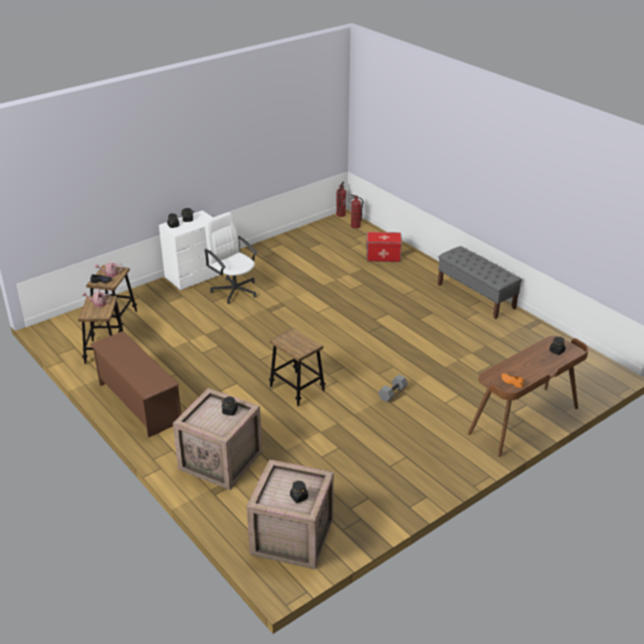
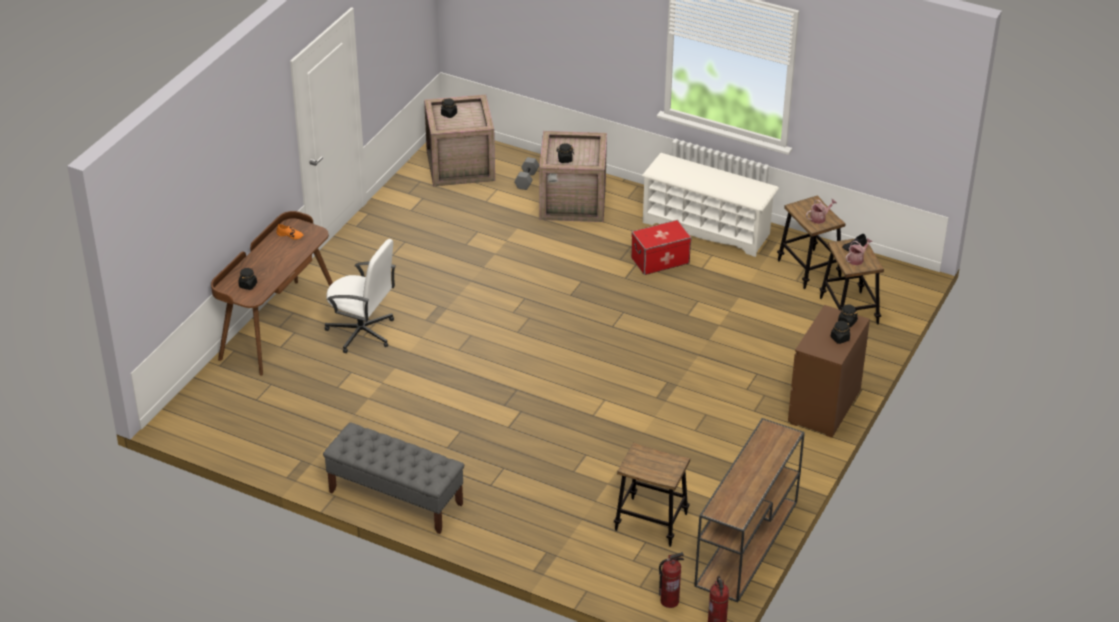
camera: 155 degrees right, 5 degrees up
brown shoe rack [90,331,181,438] -> white shoe rack [642,153,779,257]
white dresser [159,210,220,290] -> brown dresser [788,305,870,438]
white office chair [204,212,258,304] -> white office chair moved to [325,239,396,353]
stool [269,328,326,406] -> stool moved to [614,443,690,547]
storage box [366,232,402,262] -> storage box moved to [631,220,692,275]
grey dumbbell [378,374,408,402] -> grey dumbbell moved to [514,157,539,190]
none -> brown console table [694,418,805,603]

